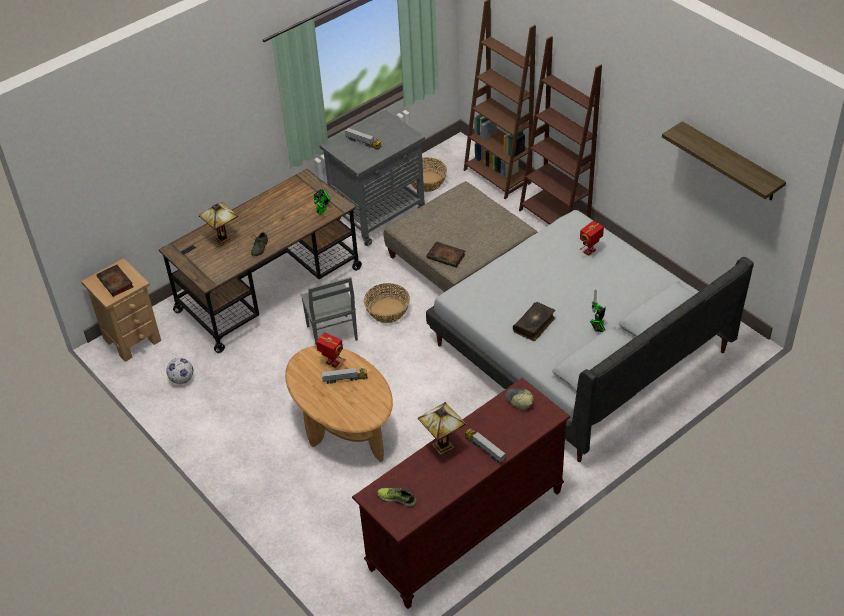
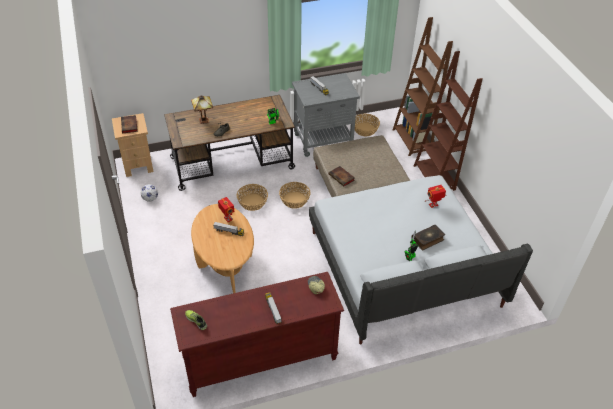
camera: 20 degrees right, 0 degrees up
grey chair [301,277,358,346] -> basket [237,184,268,211]
table lamp [418,402,466,455] -> none
book [513,302,555,341] -> book moved to [412,225,445,250]
shelf [662,121,786,201] -> none

